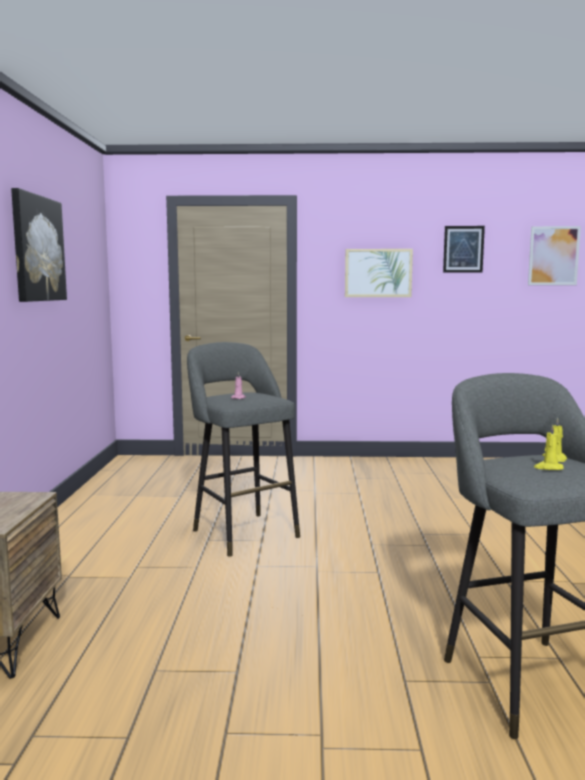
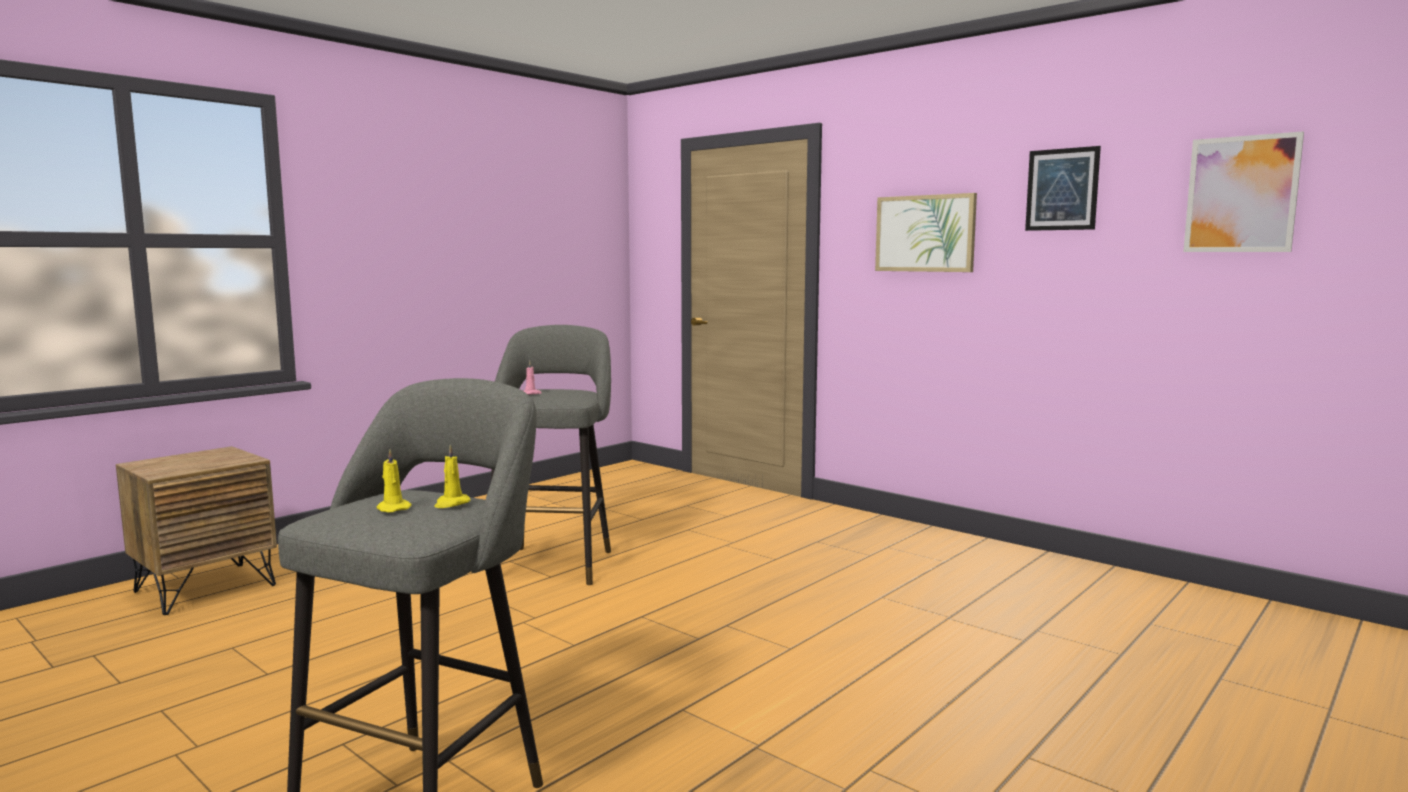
camera: 40 degrees right, 0 degrees up
picture [11,188,67,302] -> none

